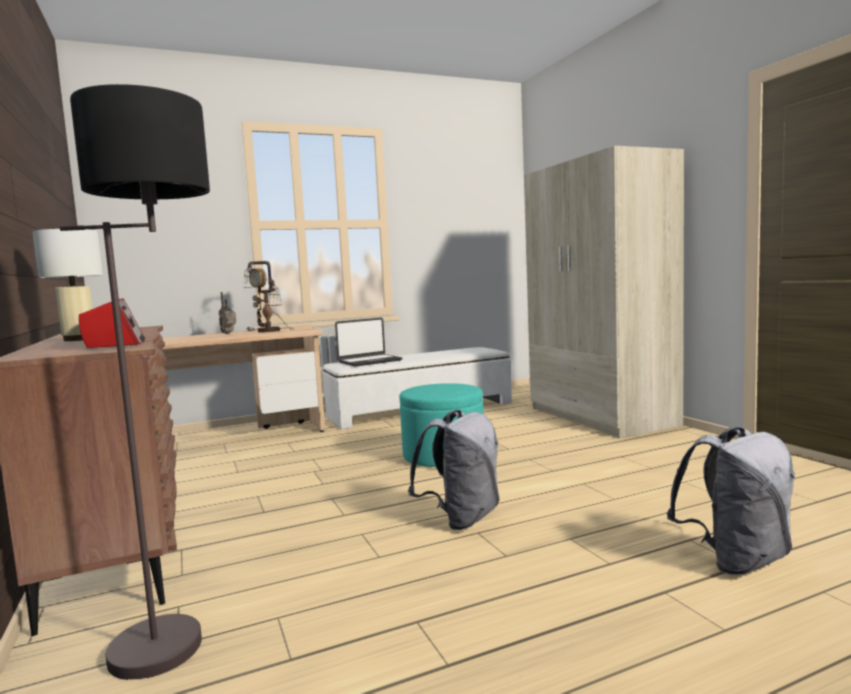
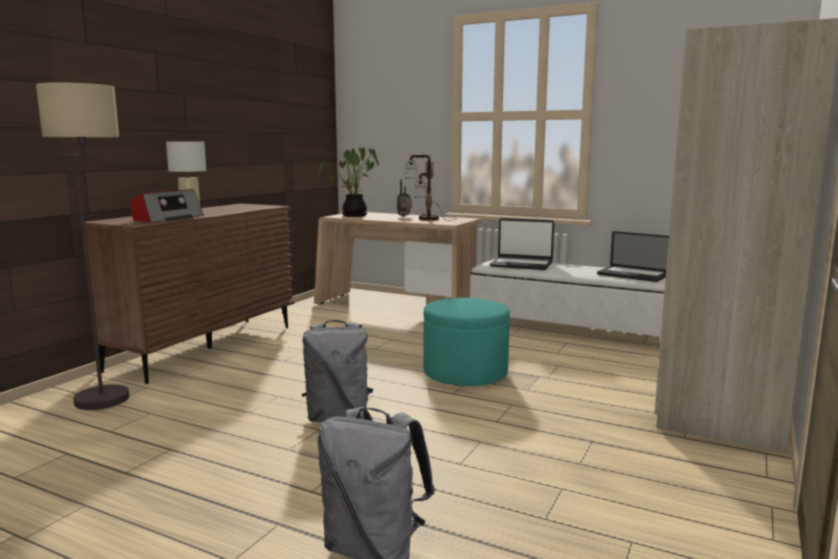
camera: 50 degrees right, 5 degrees up
black floor lamp [60,84,210,680] -> beige floor lamp [36,82,129,410]
none -> potted plant [319,147,379,217]
none -> laptop [597,231,669,282]

